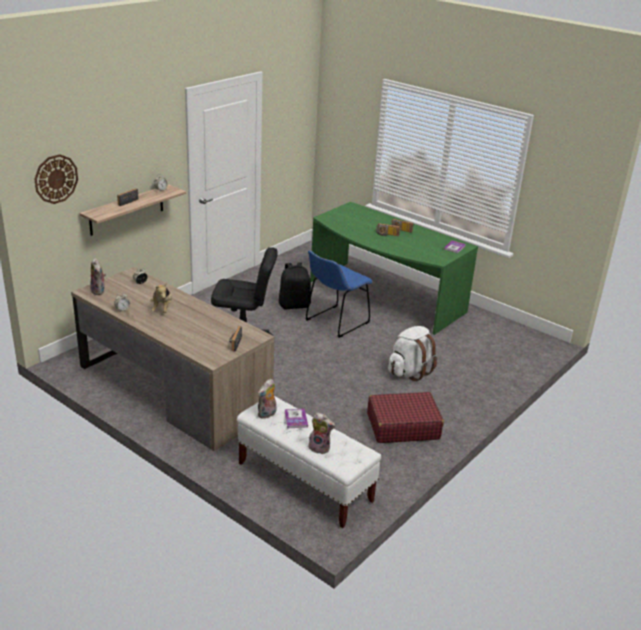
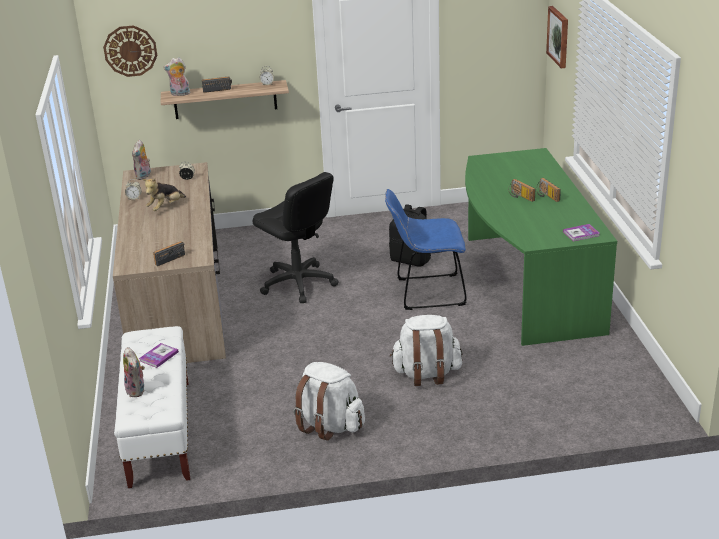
camera: 45 degrees right, 0 degrees up
plush toy [258,379,277,419] -> plush toy moved to [164,57,190,96]
red suitcase [367,392,444,443] -> white backpack [294,362,365,440]
none -> picture [546,6,568,68]

